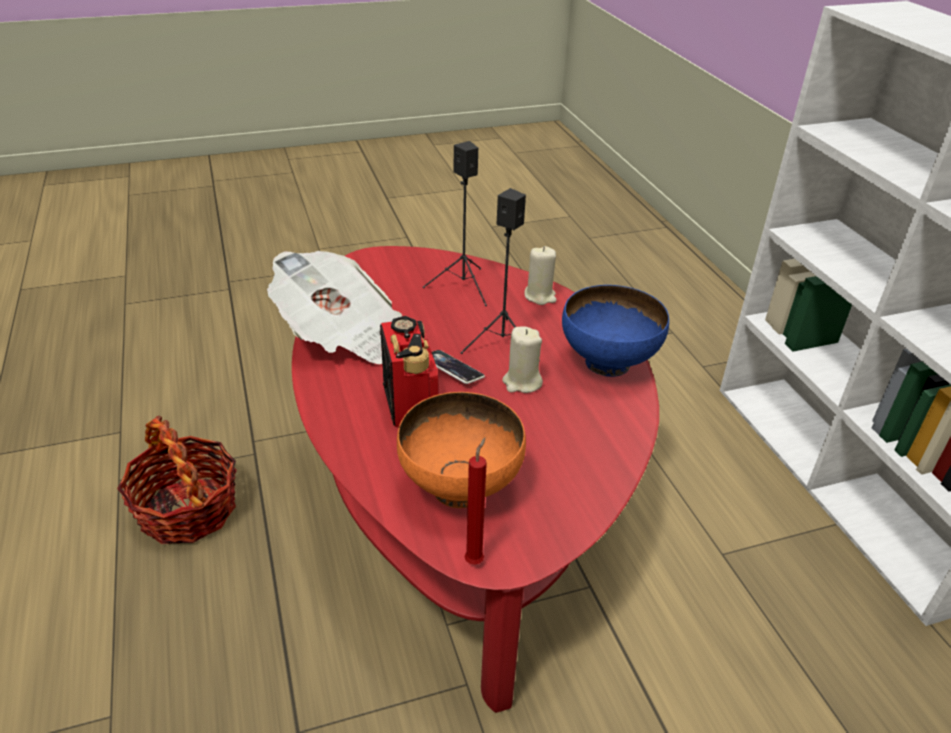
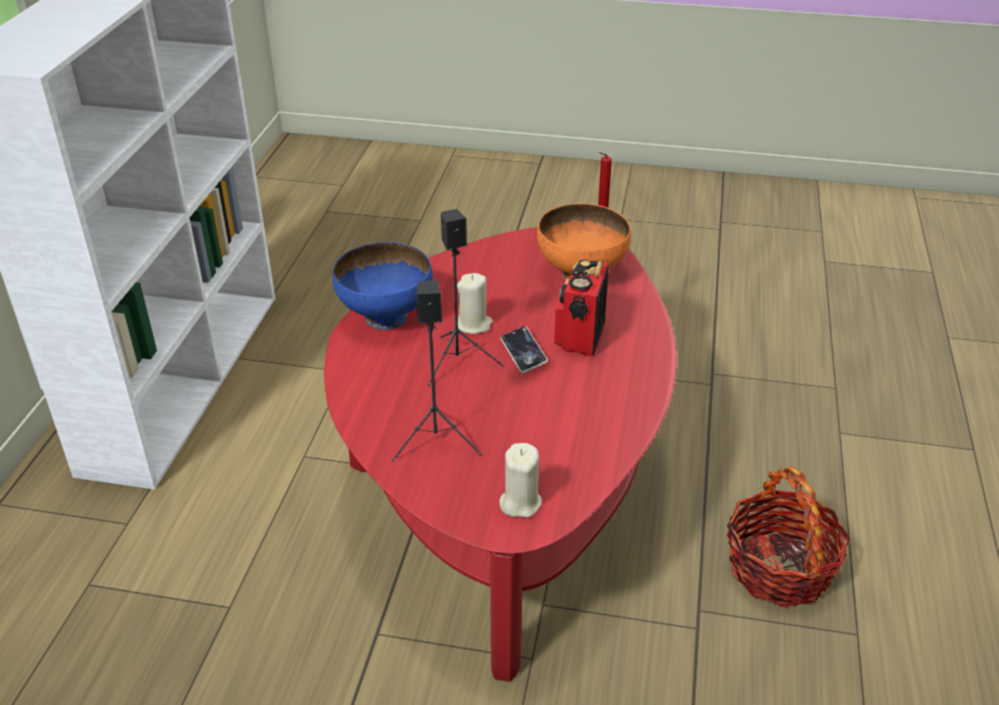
camera: 150 degrees left, 0 degrees up
newspaper [267,251,402,365] -> none
beige candle [525,246,557,305] -> beige candle moved to [500,443,542,518]

